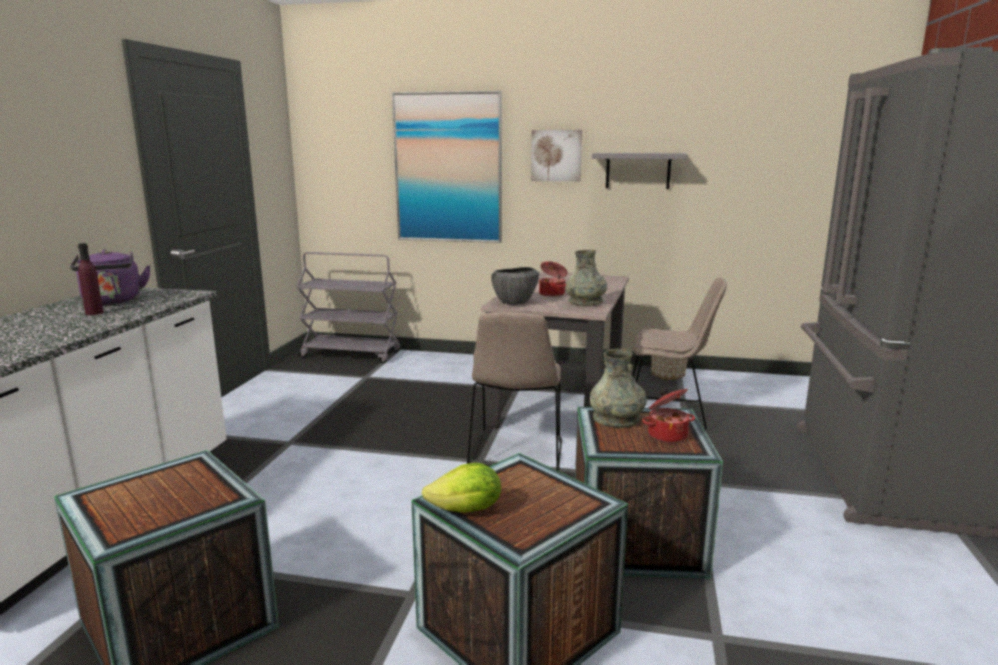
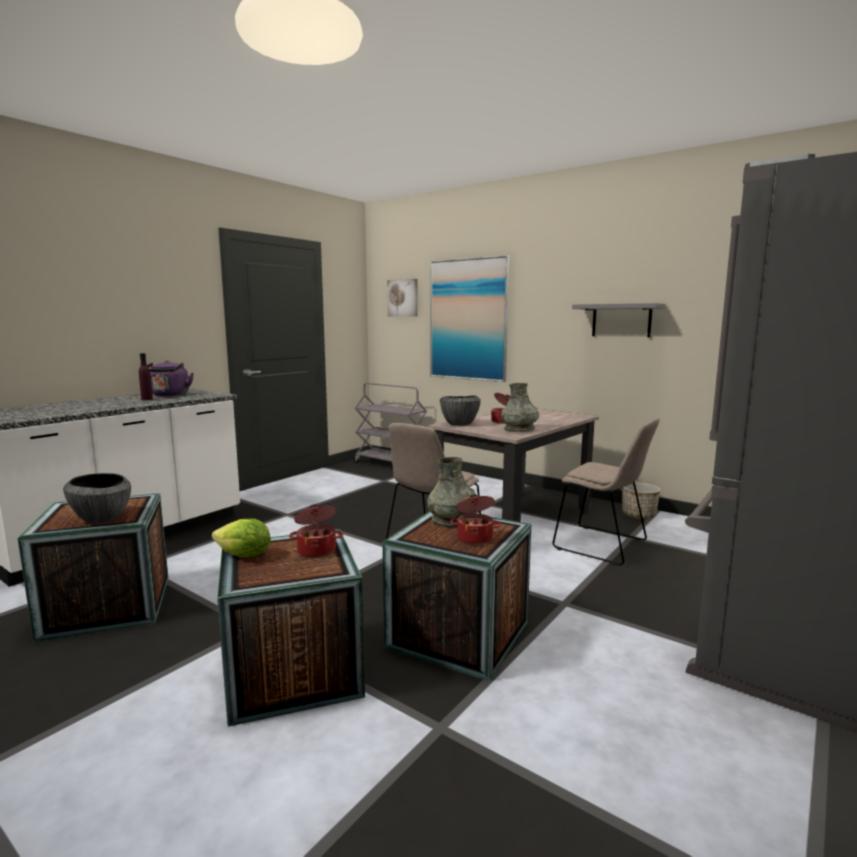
camera: 25 degrees right, 5 degrees down
picture [531,130,582,182] -> picture moved to [387,279,418,317]
none -> bowl [63,473,131,523]
none -> cooking pot [289,504,344,558]

